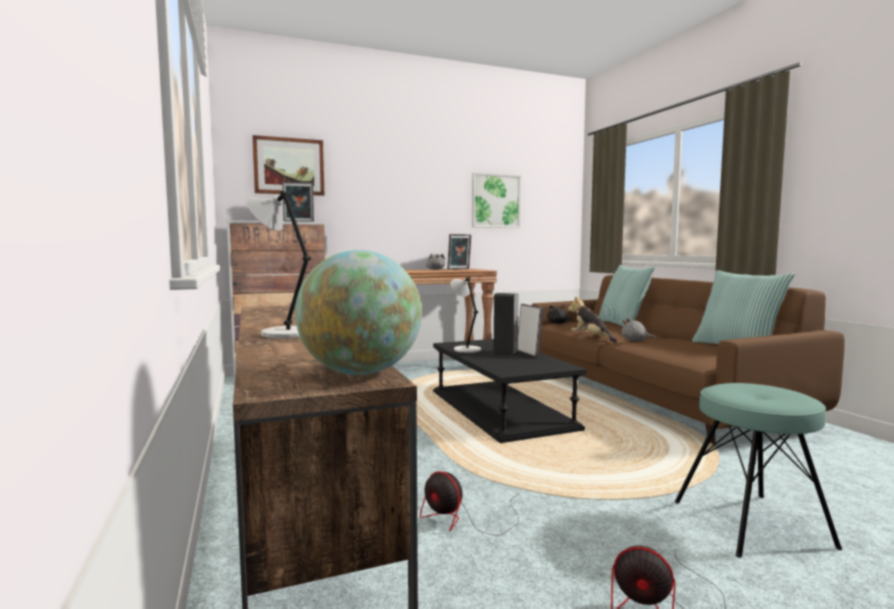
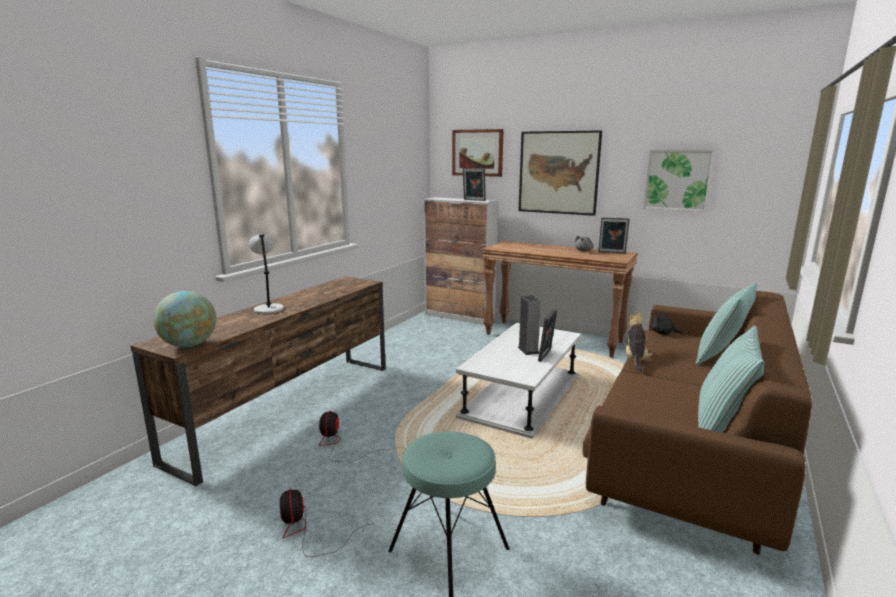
camera: 50 degrees right, 10 degrees up
black coffee table [433,339,587,443] -> white coffee table [456,323,581,439]
grey table lamp [451,277,481,353] -> none
grey plush toy [621,318,657,341] -> none
none -> picture [519,130,602,216]

